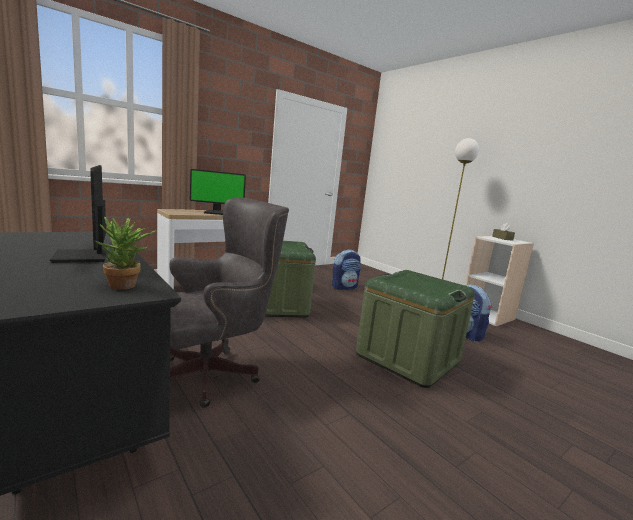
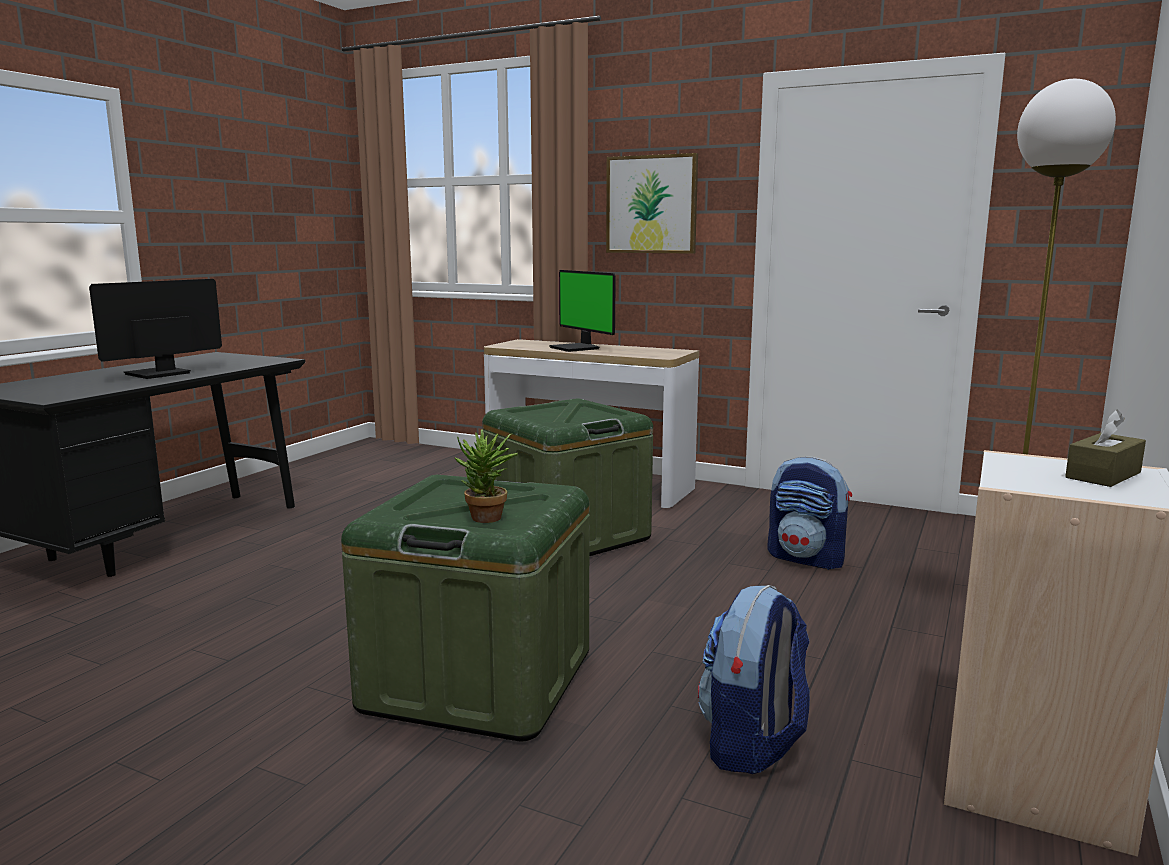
camera: 65 degrees right, 0 degrees up
potted plant [95,216,156,290] -> potted plant moved to [454,429,518,523]
grey office chair [169,198,289,408] -> none
none -> picture [606,153,698,254]

